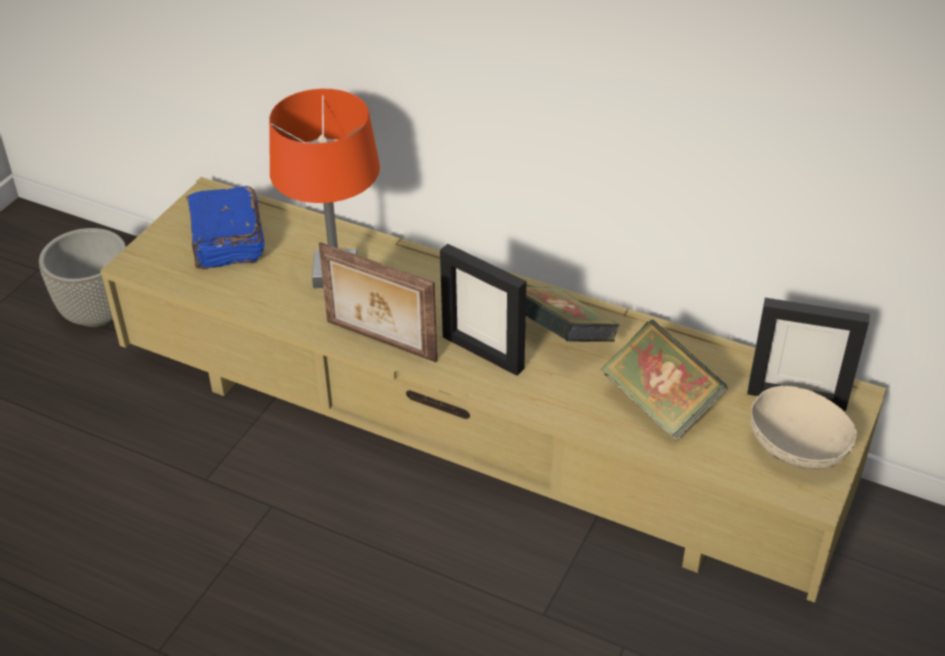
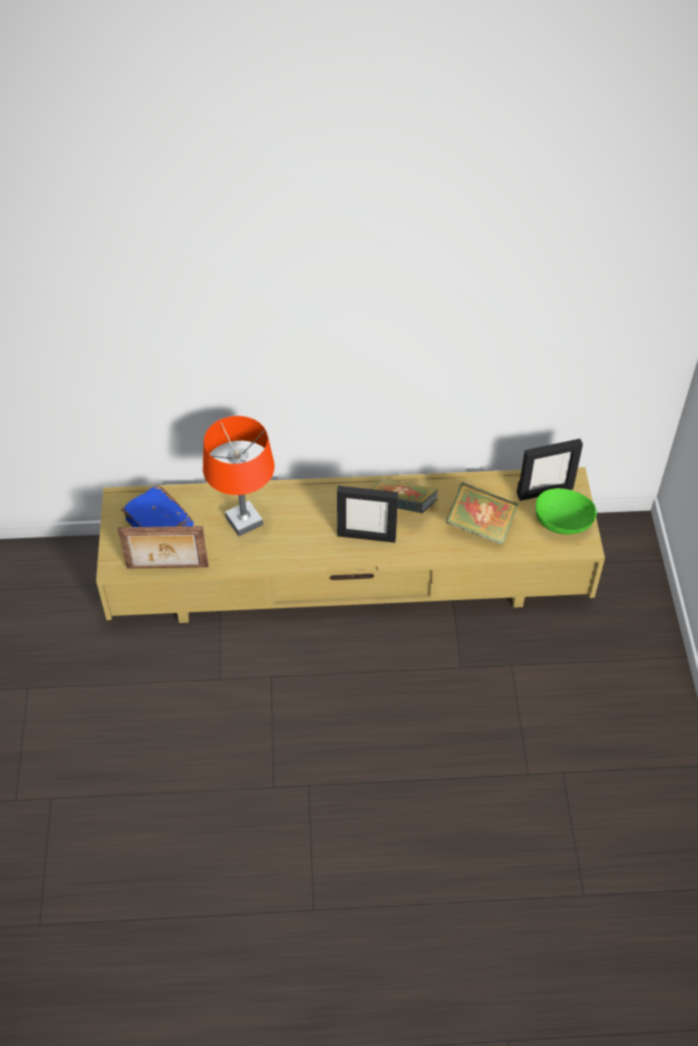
camera: 30 degrees left, 10 degrees up
grey planter [39,228,126,327] -> none
picture frame [319,242,437,362] -> picture frame moved to [118,526,208,569]
beige bowl [750,386,857,469] -> green bowl [535,488,597,534]

